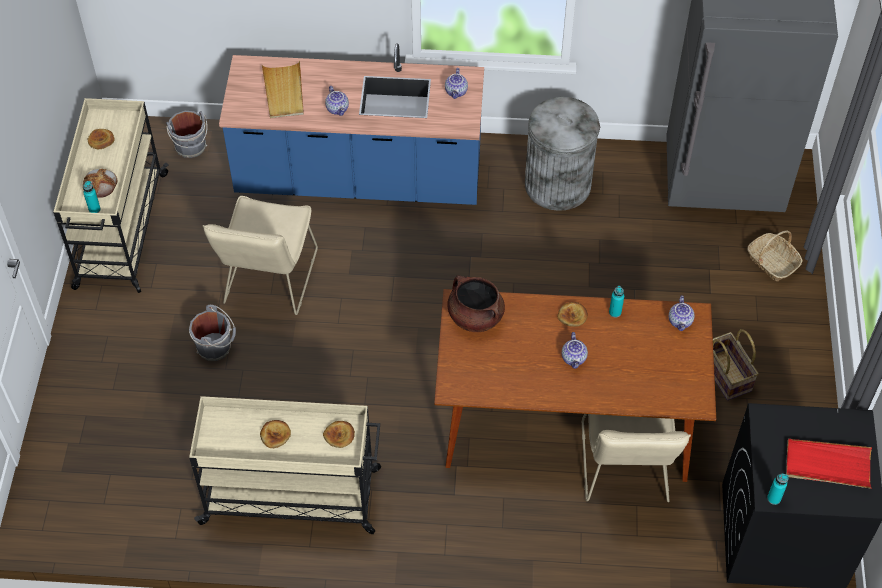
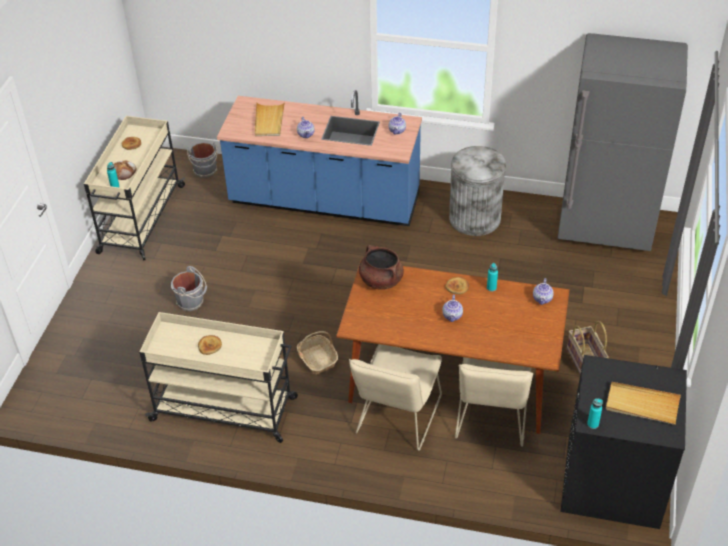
camera: 10 degrees right, 10 degrees down
beige chair [203,196,318,315] -> beige chair moved to [349,344,442,451]
bread [323,421,355,448] -> none
basket [747,230,803,281] -> basket moved to [297,331,338,374]
red tray [786,439,872,489] -> beige tray [606,382,681,425]

